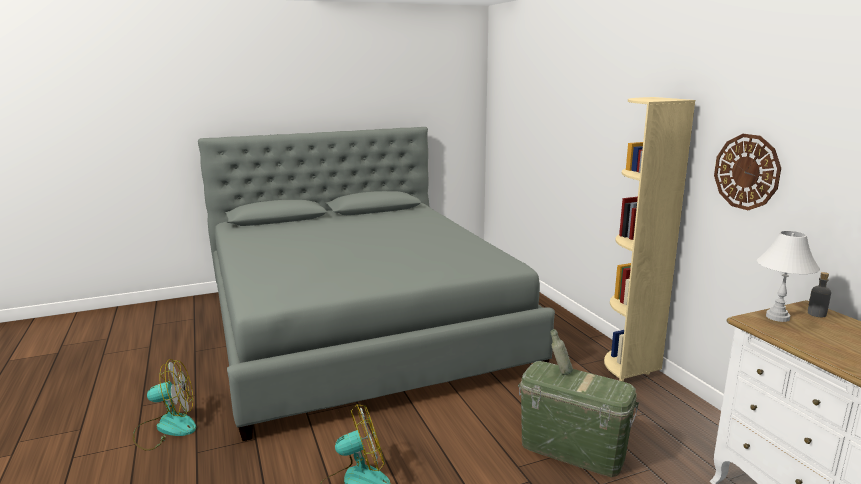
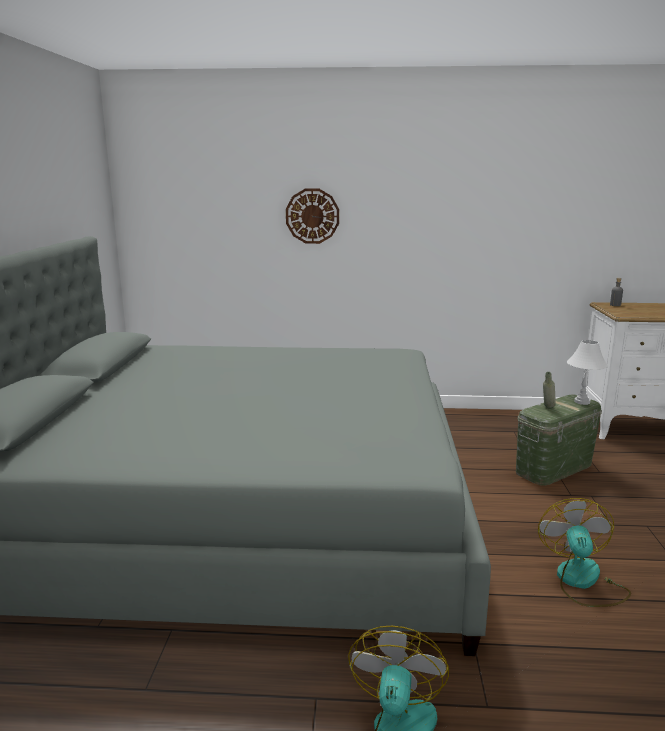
camera: 65 degrees left, 0 degrees up
beige bookcase [604,97,695,381] -> none
wall clock [714,134,781,210] -> wall clock moved to [286,189,339,244]
white table lamp [757,231,820,322] -> white table lamp moved to [567,340,608,405]

